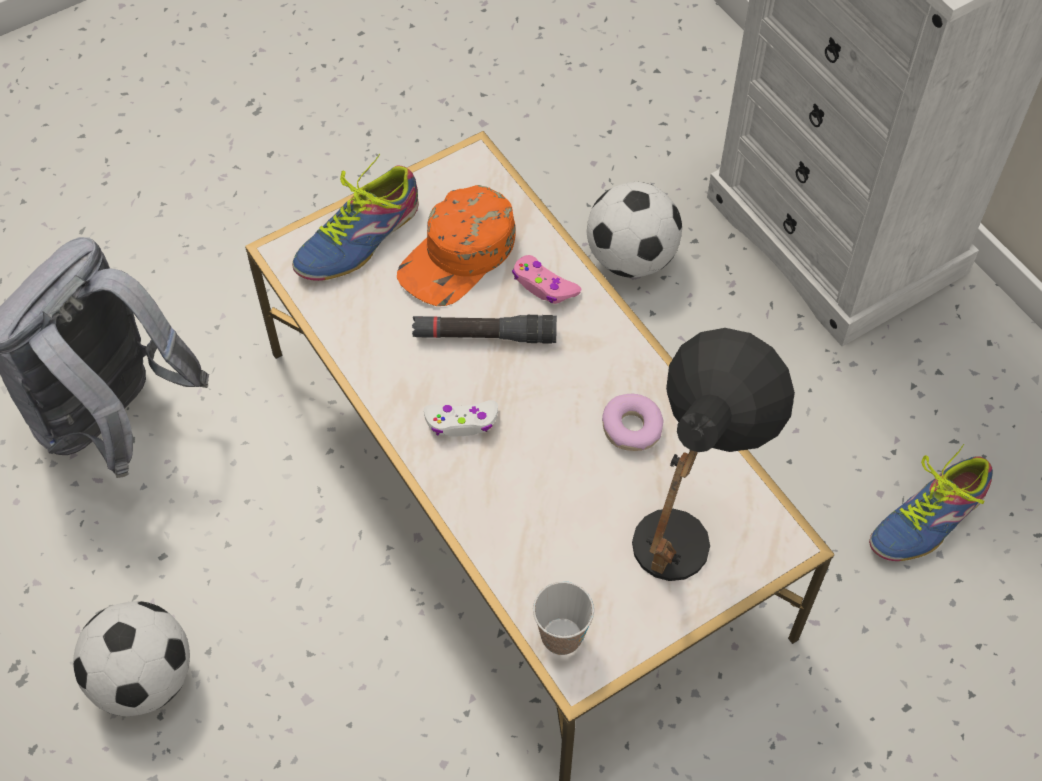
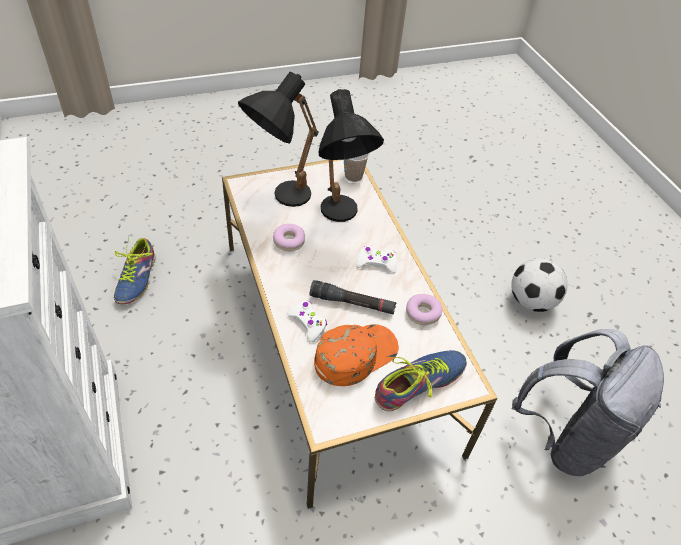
camera: 170 degrees left, 10 degrees down
pink game controller [512,255,582,304] -> white game controller [287,301,327,342]
football [587,182,682,278] -> none
shoe [869,444,993,561] -> shoe turned 120 degrees clockwise [114,237,156,304]
none -> black table lamp [319,89,384,222]
none -> donut [406,294,442,325]

